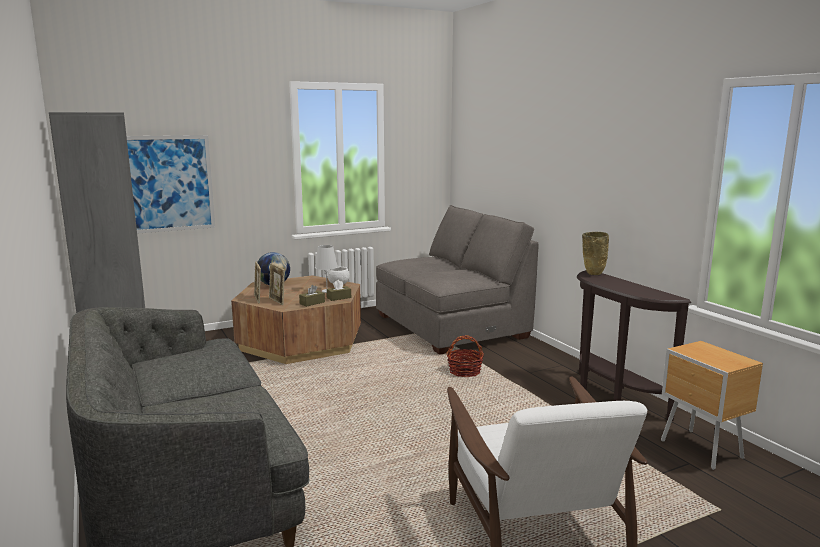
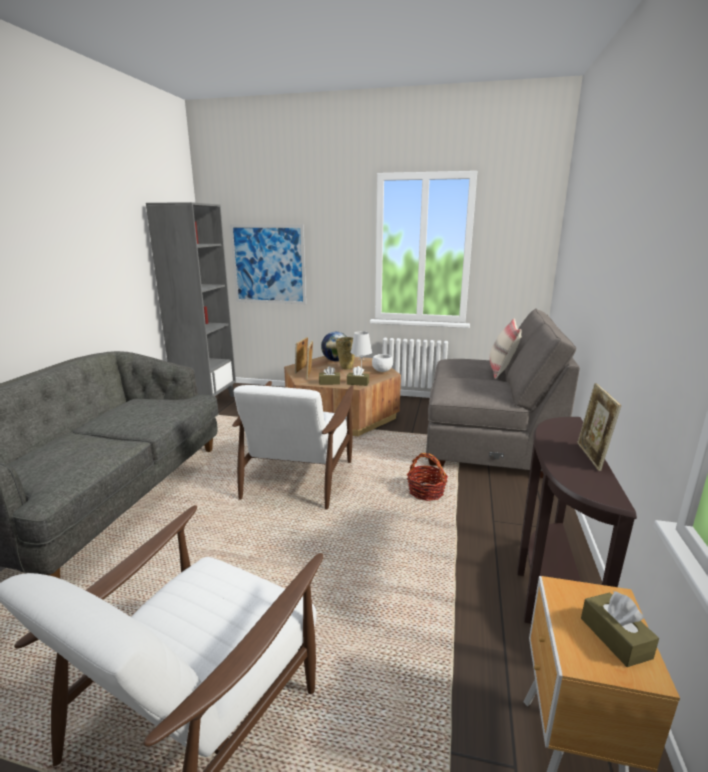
camera: 40 degrees right, 5 degrees up
beige vase [582,232,609,275] -> beige vase moved to [336,337,354,370]
none -> white armchair [232,381,354,509]
none -> beige pillow [490,319,522,379]
none -> picture frame [577,383,621,471]
none -> brown tissue box [581,591,659,667]

